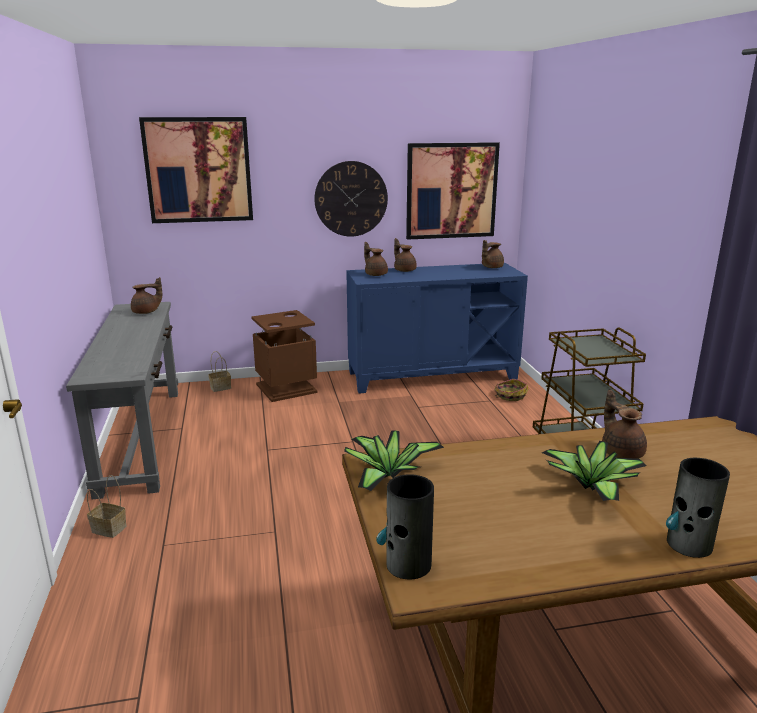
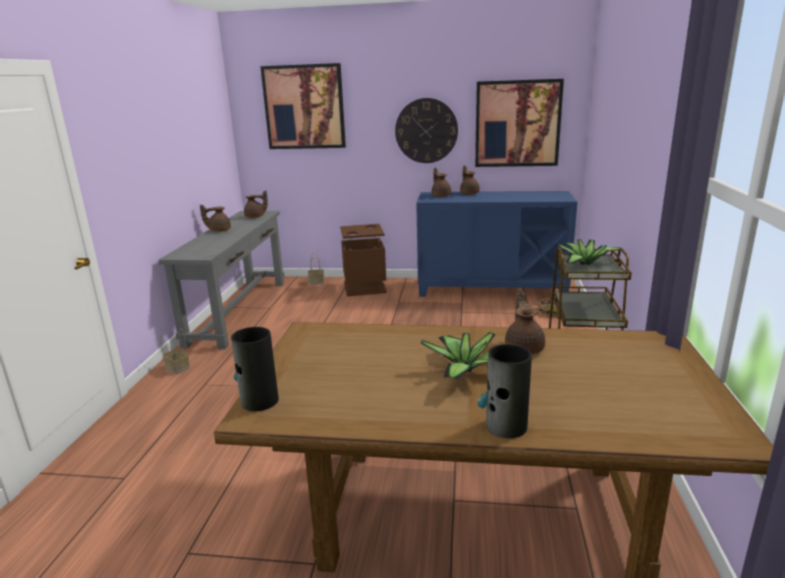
camera: 20 degrees right, 0 degrees up
potted plant [344,431,444,491] -> potted plant moved to [558,239,624,265]
brown teapot [482,240,504,268] -> brown teapot moved to [200,205,231,232]

